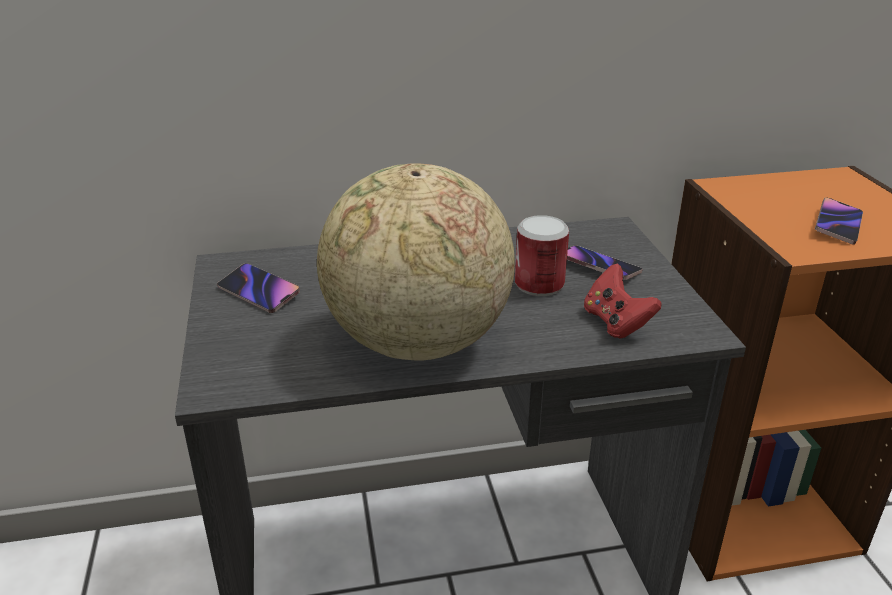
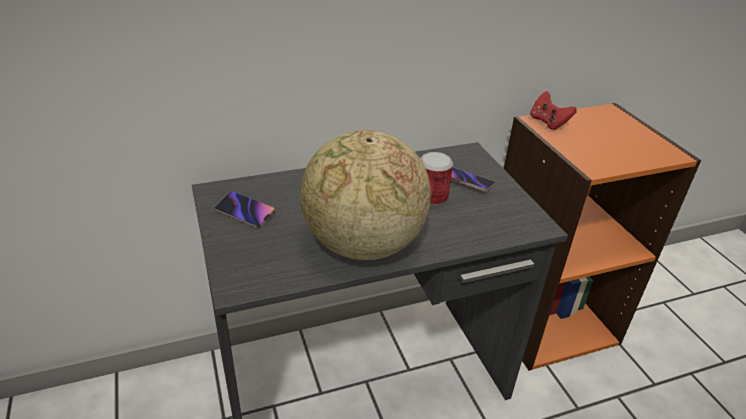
camera: 10 degrees left, 5 degrees up
red game controller [584,263,661,338] -> red game controller moved to [530,91,577,130]
phone [815,198,863,245] -> none

